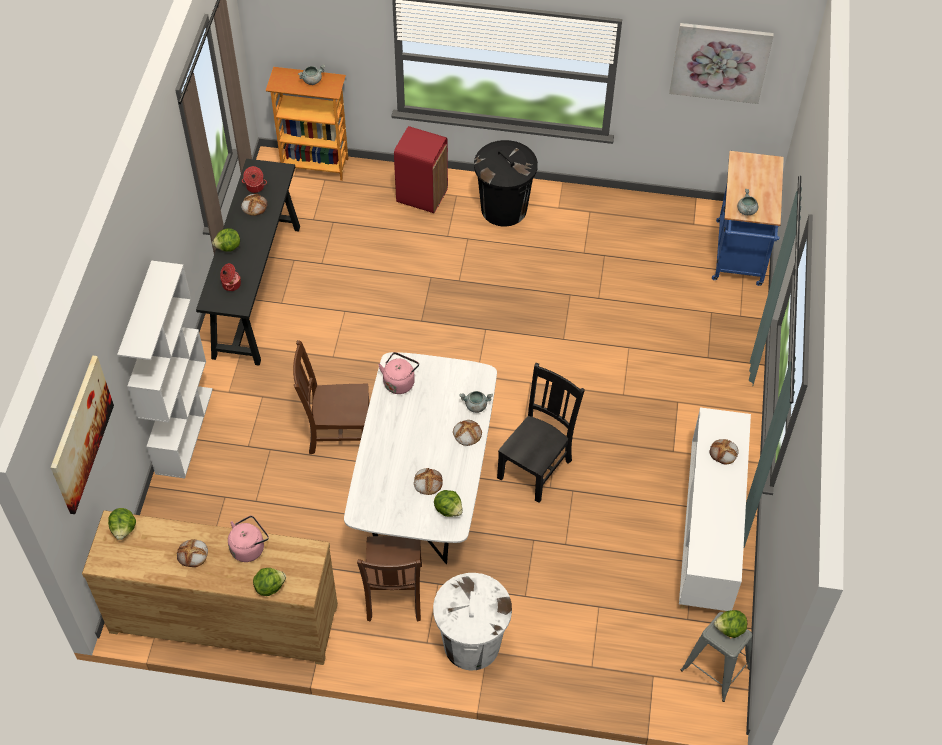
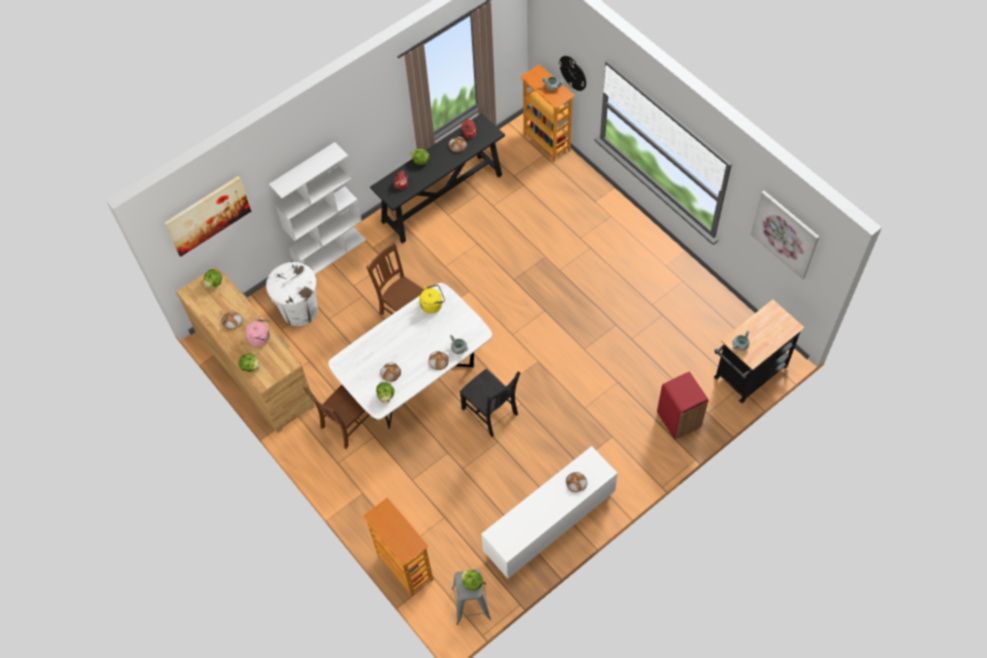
camera: 45 degrees right, 5 degrees up
pink kettle [378,352,419,394] -> yellow kettle [419,285,445,313]
red trash can [394,126,448,213] -> red trash can moved to [657,372,708,440]
white trash can [433,573,512,670] -> white trash can moved to [266,262,318,326]
black trash can [474,140,538,227] -> none
black chair [497,363,585,503] -> black chair turned 60 degrees clockwise [459,369,521,437]
blue cart [712,151,784,286] -> black cart [714,300,805,403]
none -> bookcase [363,497,433,597]
none -> wall clock [558,56,586,91]

